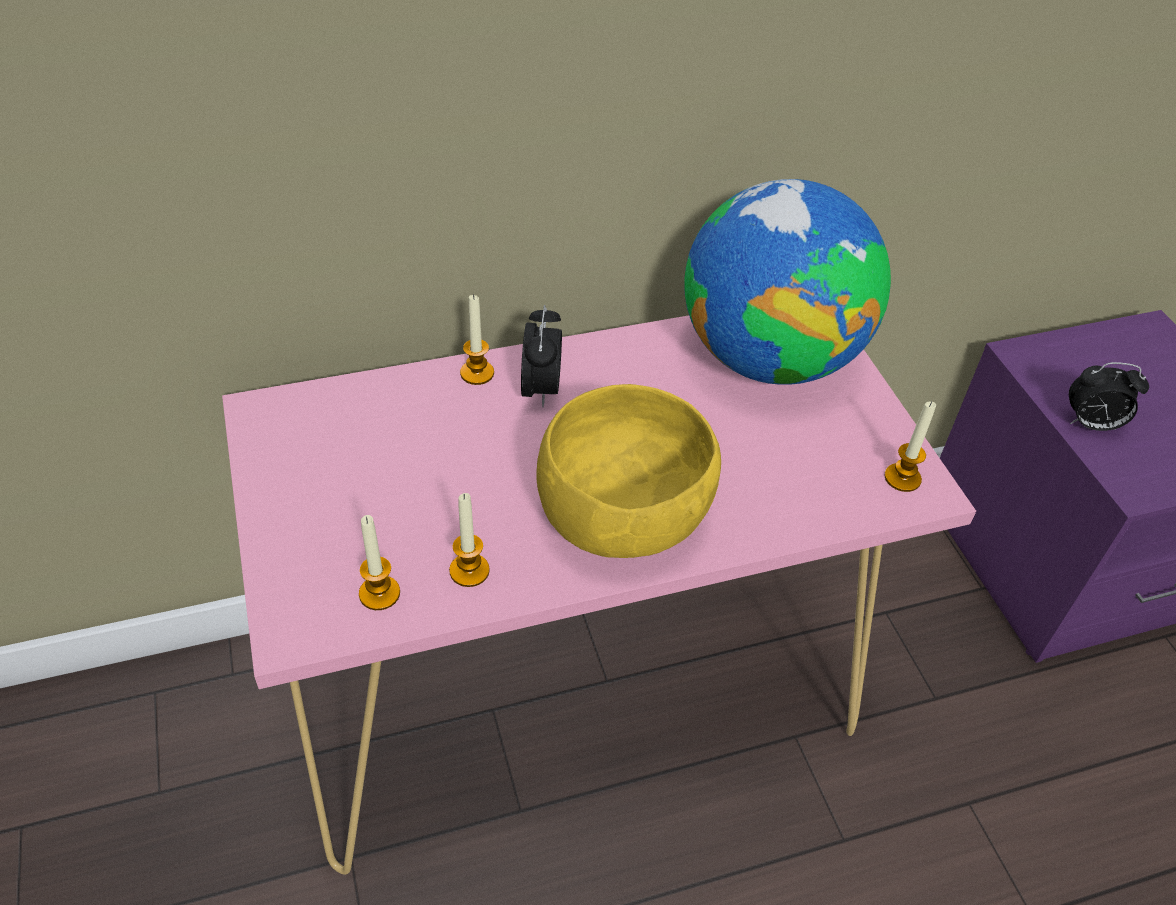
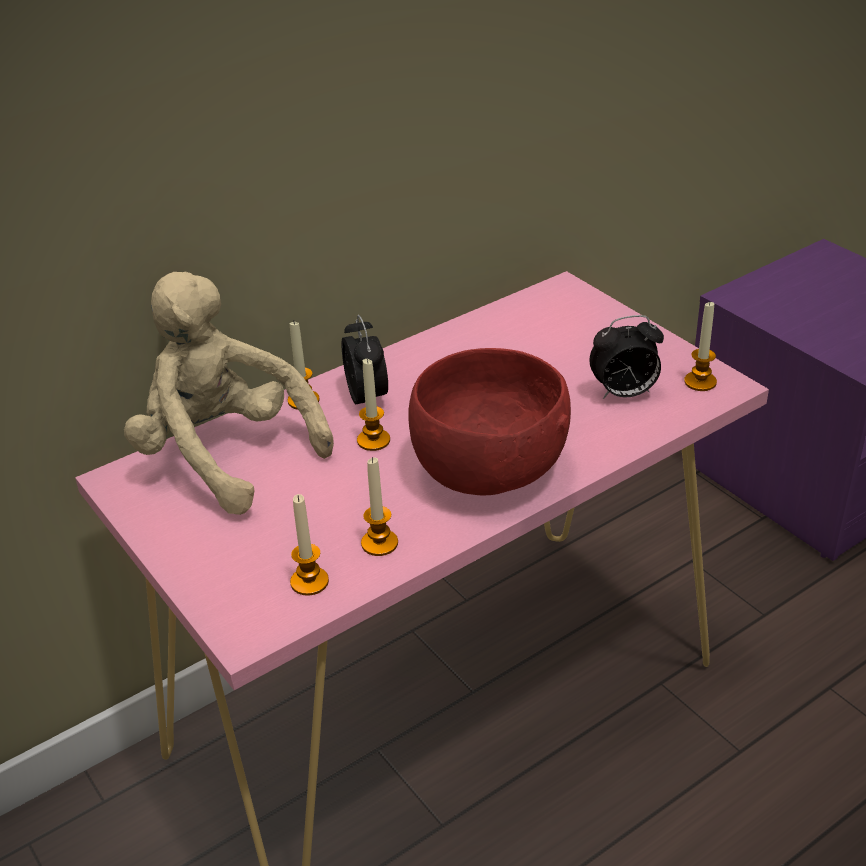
camera: 15 degrees left, 10 degrees down
yellow bowl [536,384,721,558] -> red bowl [408,348,571,496]
globe [684,179,891,385] -> none
alarm clock [1069,362,1149,431] -> alarm clock moved to [589,315,664,399]
none -> beige plush toy [124,272,334,515]
none -> candle [357,358,390,451]

